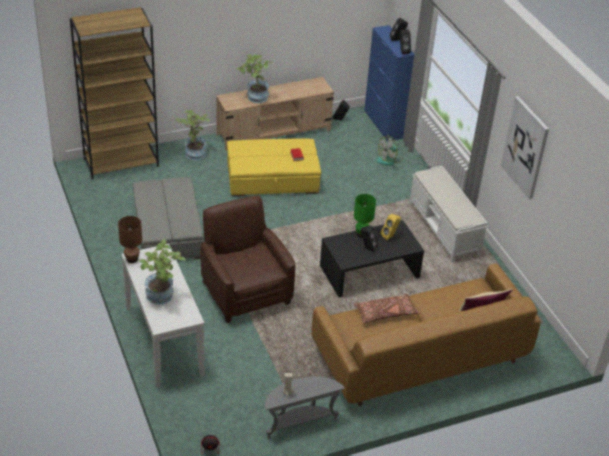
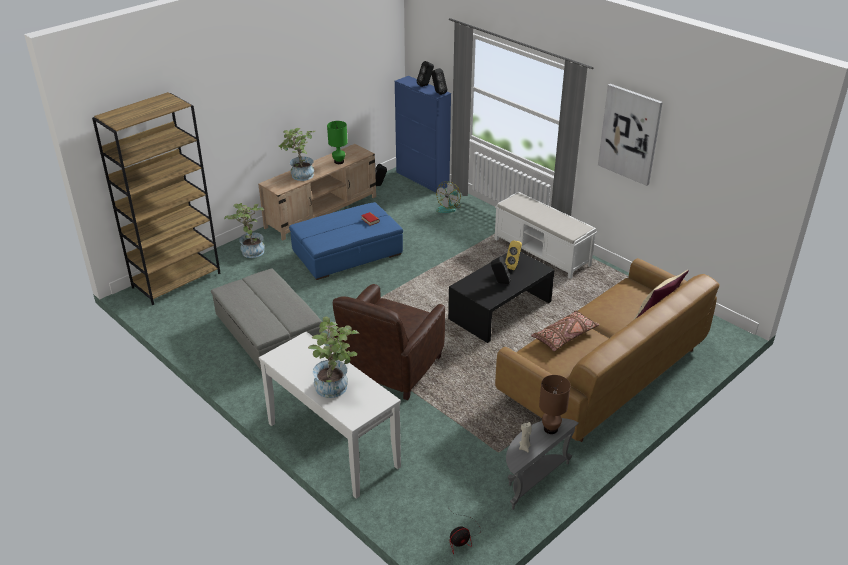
camera: 20 degrees left, 5 degrees down
brown table lamp [118,216,142,263] -> brown table lamp moved to [539,375,571,434]
brown armchair [200,196,295,323] -> brown armchair turned 105 degrees counterclockwise [333,284,445,400]
yellow ottoman [227,138,321,196] -> blue ottoman [289,202,403,280]
green table lamp [354,194,376,238] -> green table lamp moved to [327,121,348,164]

